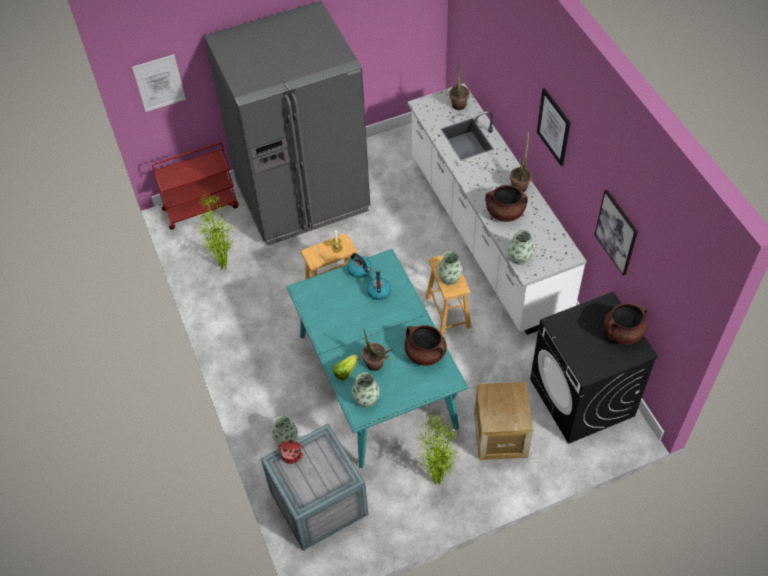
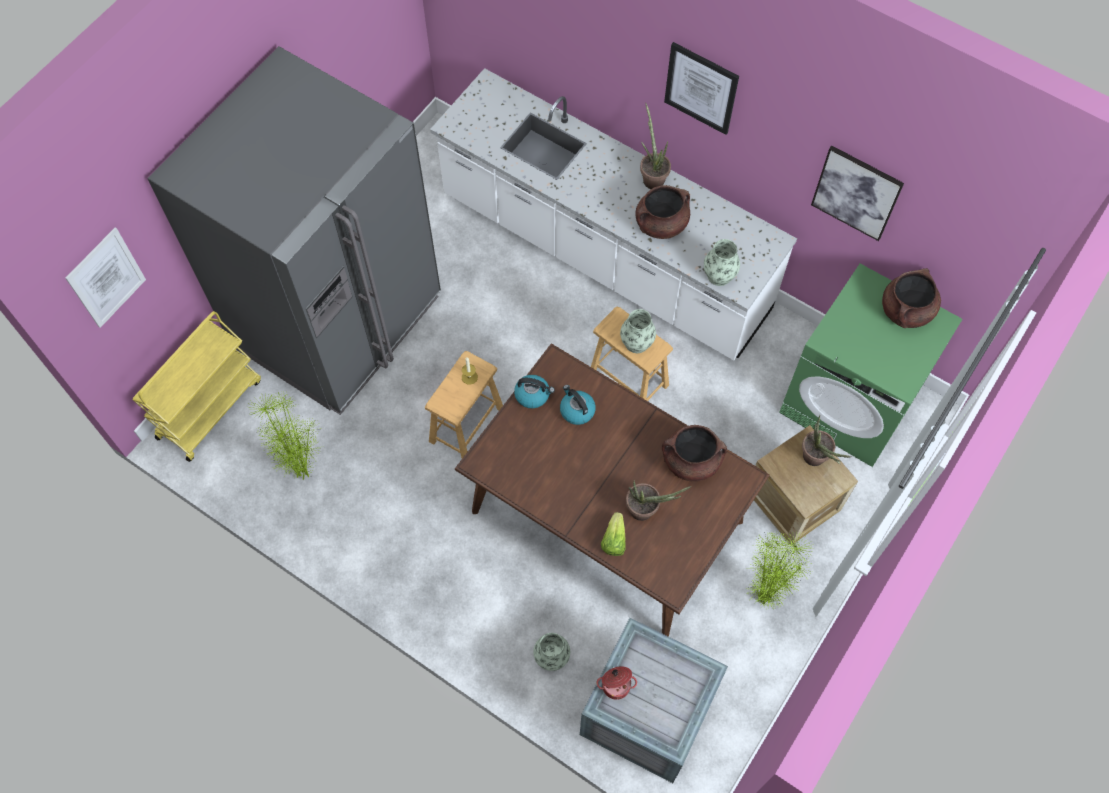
camera: 35 degrees left, 10 degrees up
red cart [152,142,239,230] -> yellow cart [132,311,261,462]
turquoise dining table [286,249,468,468] -> brown dining table [455,343,770,637]
vase [352,372,380,408] -> none
potted plant [449,62,470,110] -> potted plant moved to [802,415,851,466]
black washing machine [530,291,658,444] -> green washing machine [779,263,962,467]

